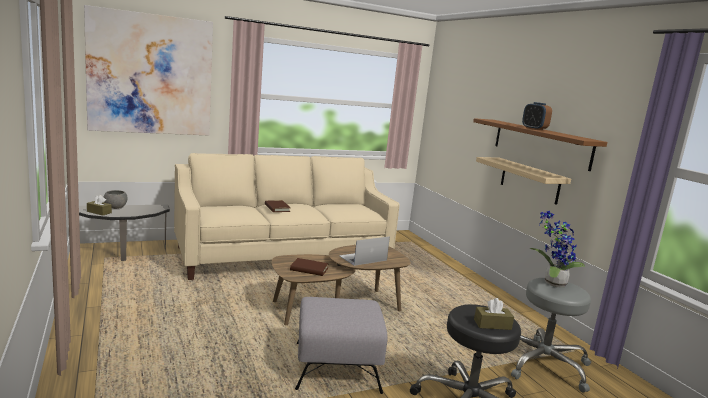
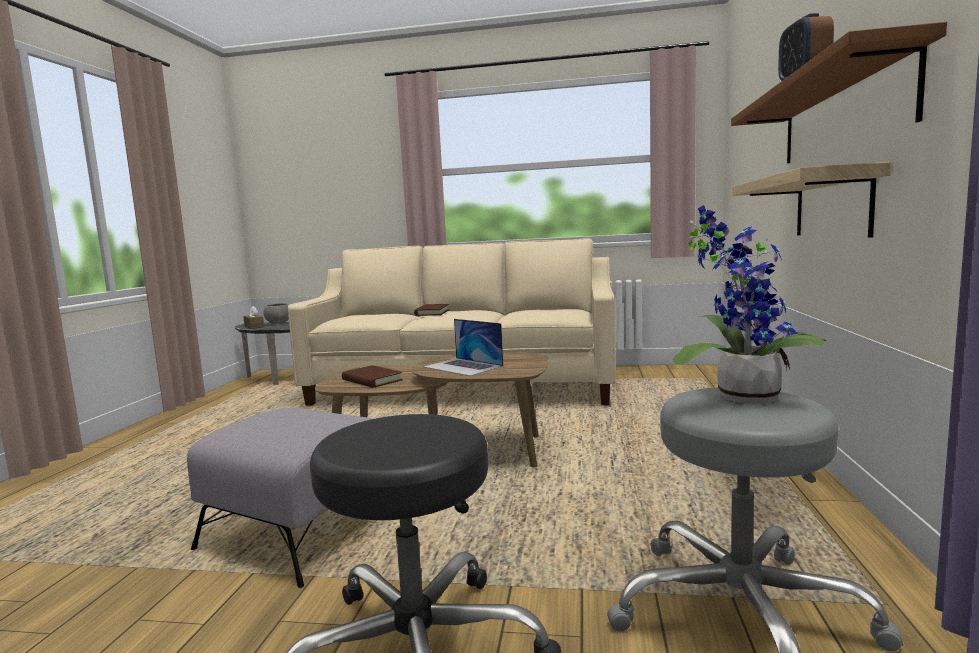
camera: 35 degrees right, 5 degrees down
picture [84,5,213,136] -> none
laptop [339,236,390,266] -> laptop turned 135 degrees counterclockwise [423,319,503,376]
brown tissue box [474,298,514,330] -> none

